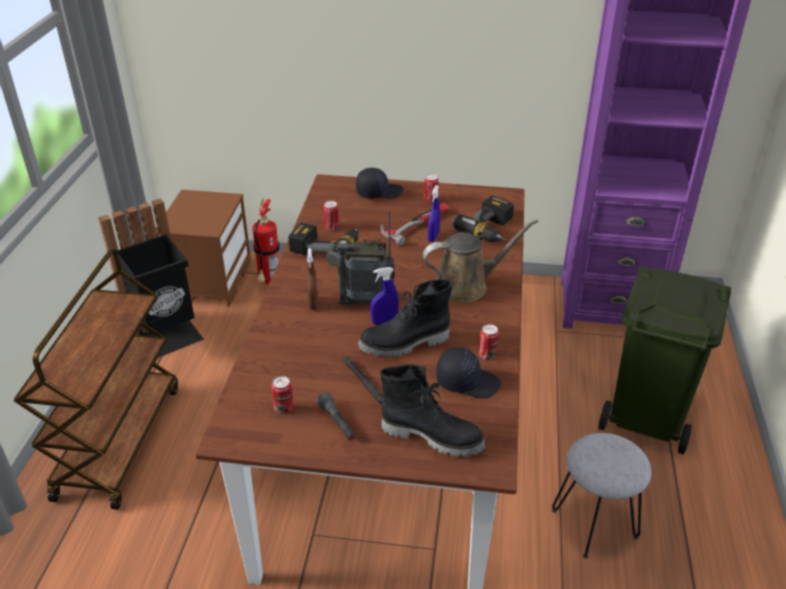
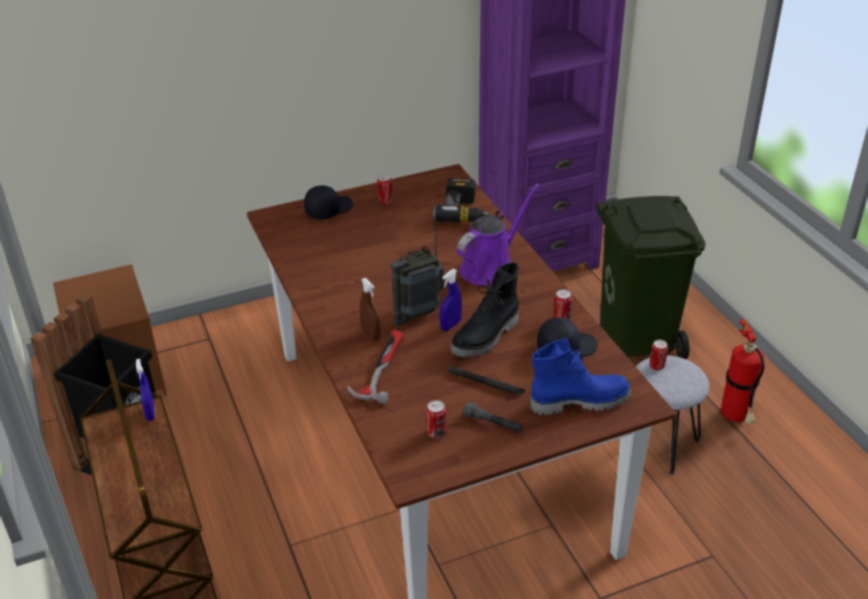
camera: 30 degrees left, 0 degrees up
fire extinguisher [252,199,280,284] -> fire extinguisher moved to [721,319,765,424]
power drill [289,223,359,266] -> none
can [323,201,339,231] -> can moved to [650,340,668,370]
black boot [380,364,486,457] -> blue boot [530,338,631,415]
hammer [381,203,449,246] -> hammer moved to [347,329,404,404]
brown watering can [423,219,538,302] -> purple watering can [457,184,540,286]
blue spray bottle [428,185,440,242] -> blue spray bottle moved to [136,359,155,421]

